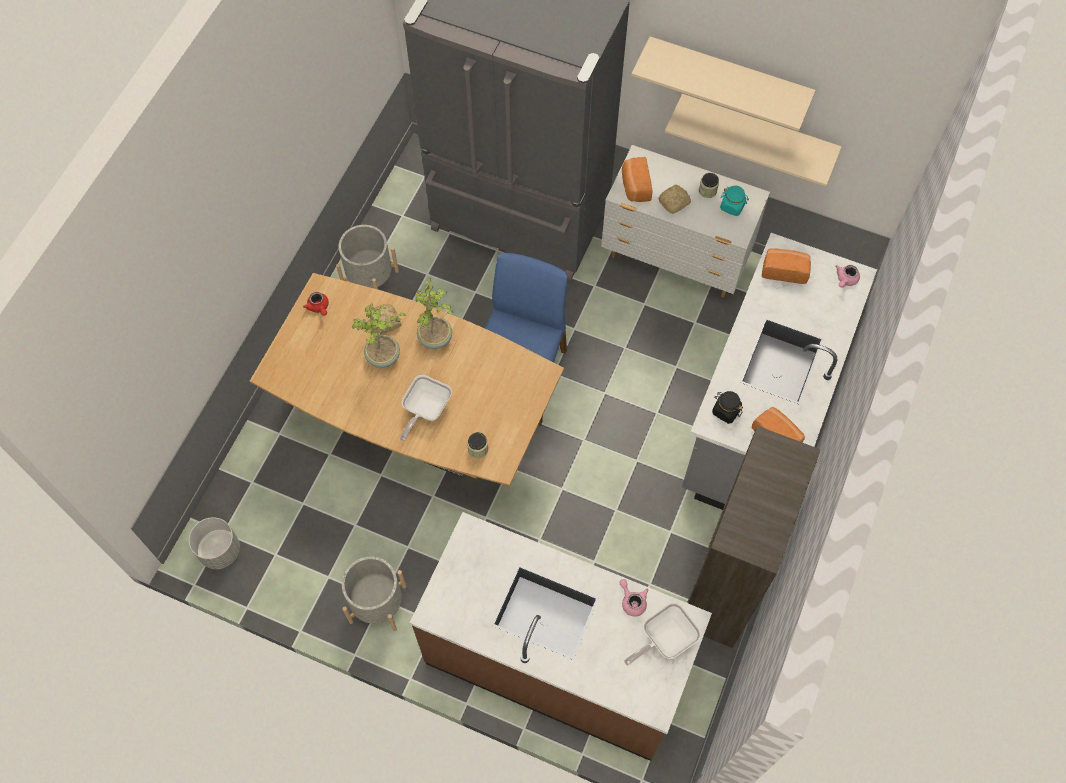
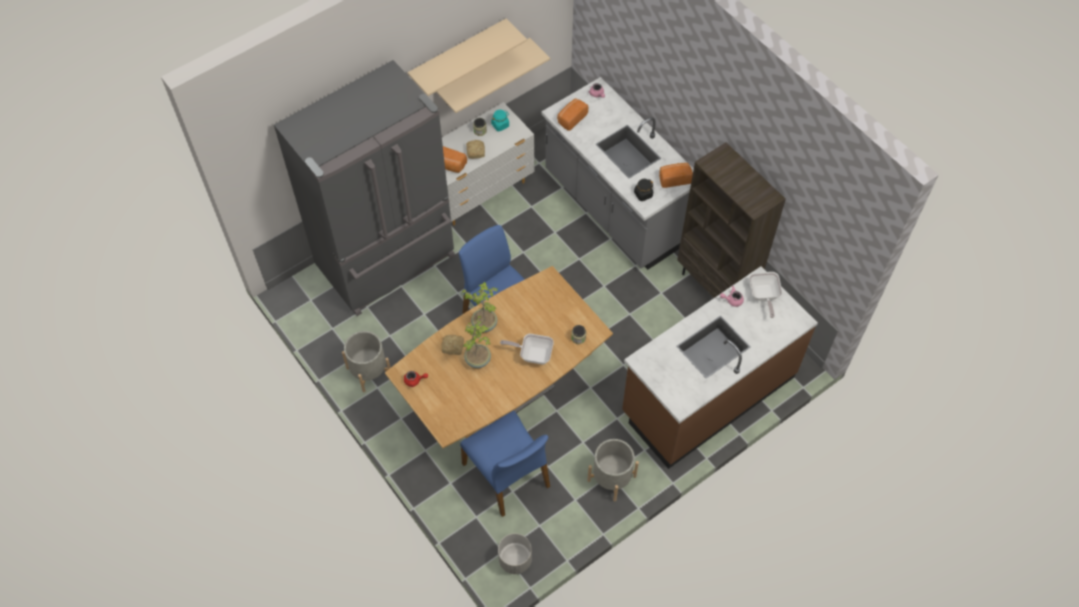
camera: 60 degrees left, 5 degrees down
frying pan [400,375,452,441] -> frying pan turned 135 degrees clockwise [500,334,554,364]
none -> blue chair [460,411,550,517]

